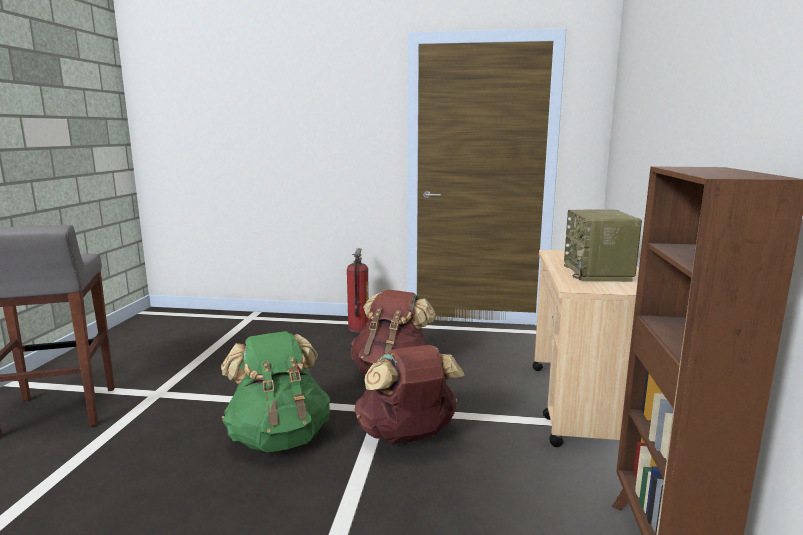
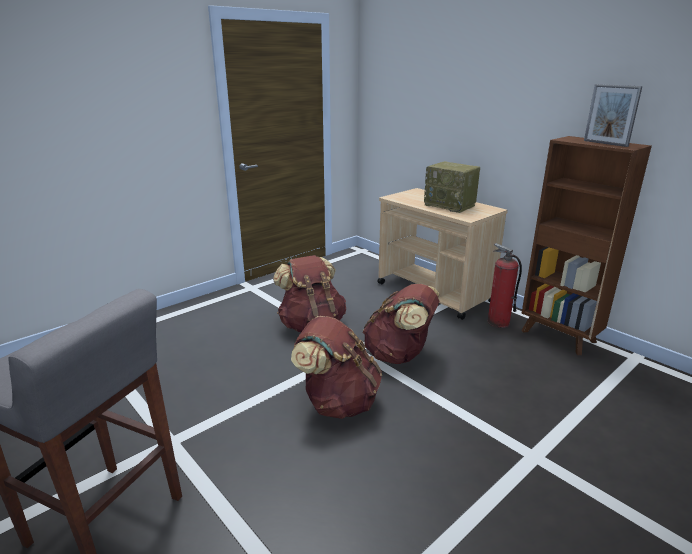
camera: 50 degrees left, 10 degrees up
green backpack [221,331,330,453] -> brown backpack [291,316,382,419]
fire extinguisher [347,248,369,332] -> fire extinguisher moved to [487,243,522,328]
none -> picture frame [584,84,642,147]

